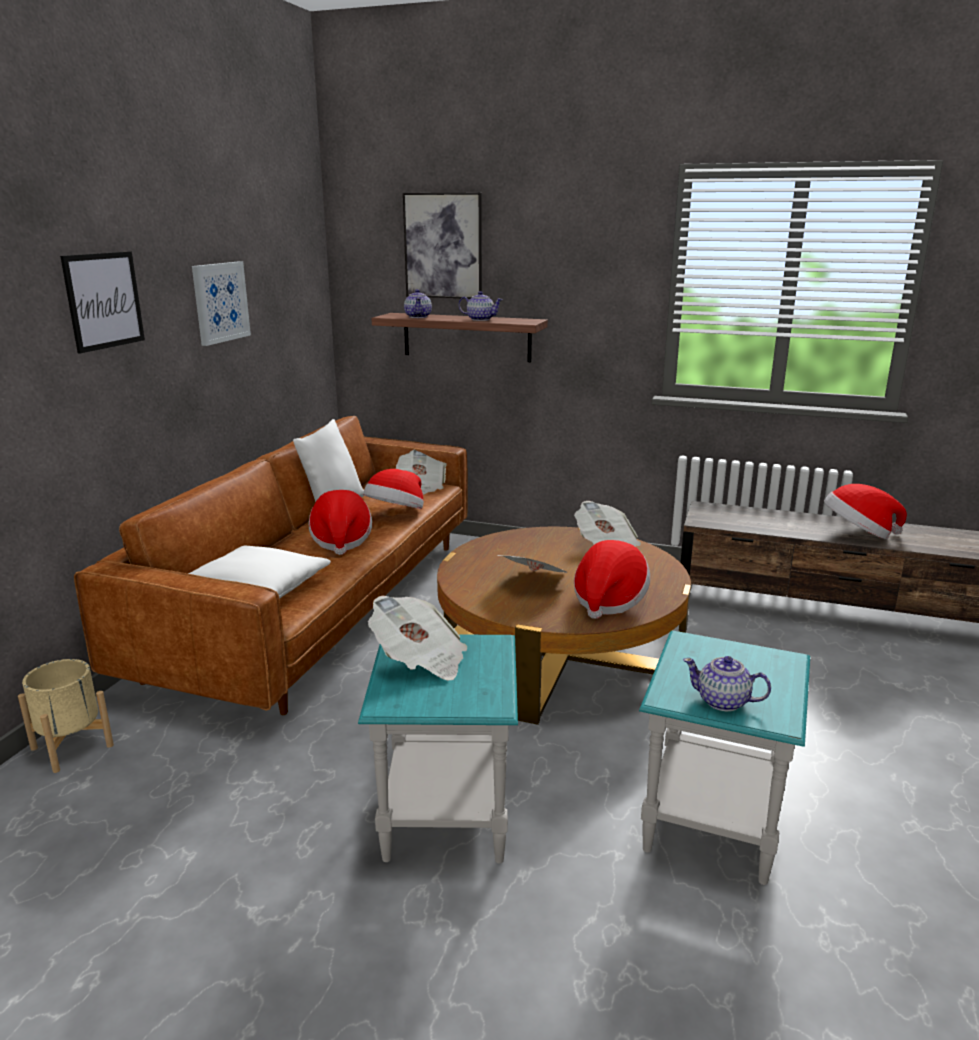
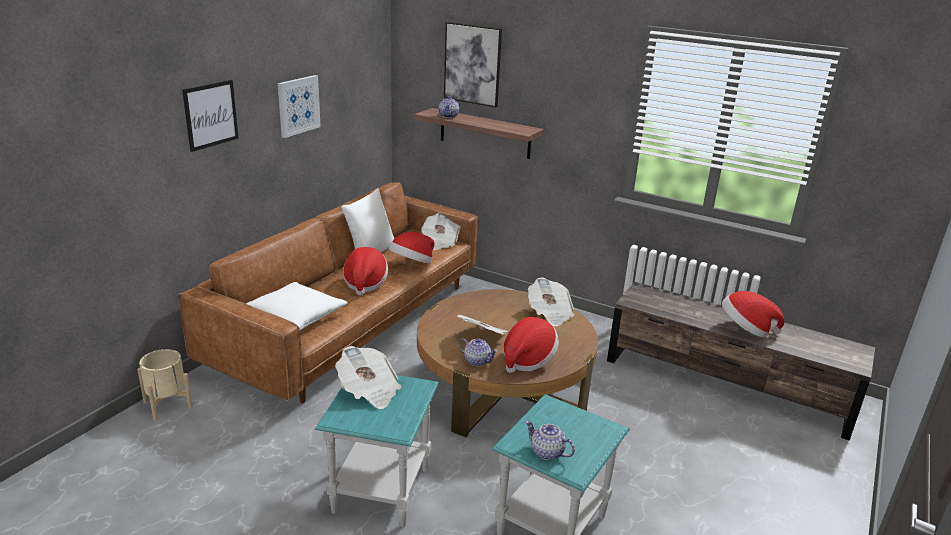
camera: 10 degrees right, 5 degrees up
teapot [458,291,503,321] -> teapot moved to [458,338,498,366]

